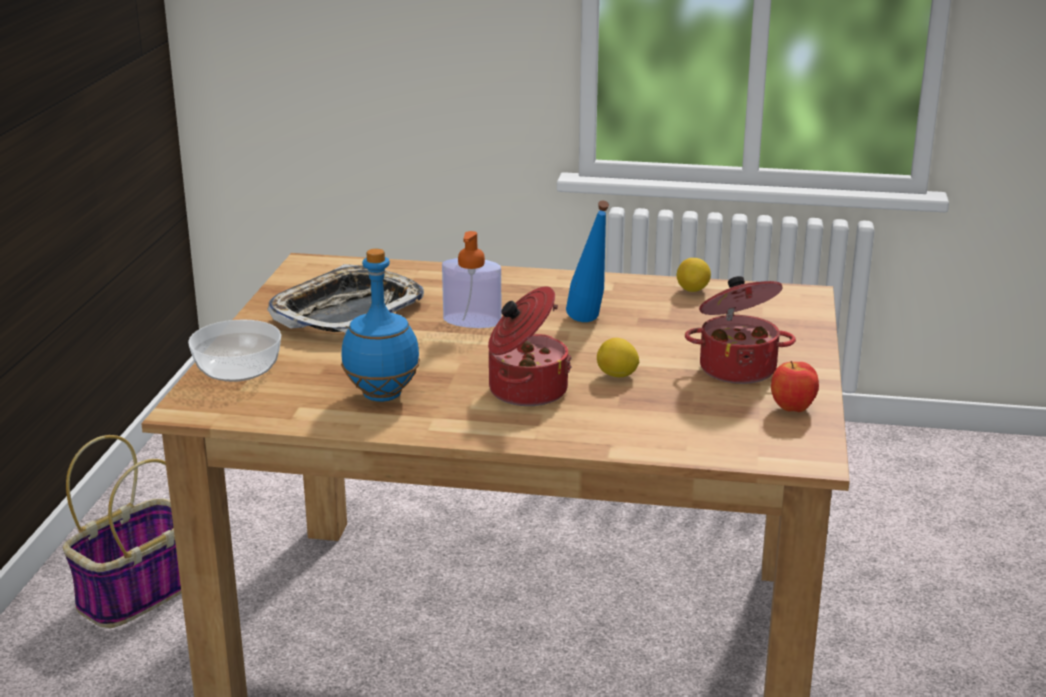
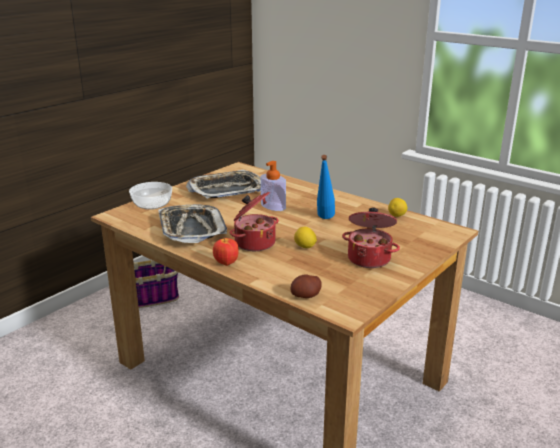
camera: 30 degrees right, 0 degrees up
blue bottle [341,249,420,402] -> tray [158,205,227,243]
apple [771,361,819,412] -> apple moved to [213,238,239,266]
none -> potato [290,275,322,298]

